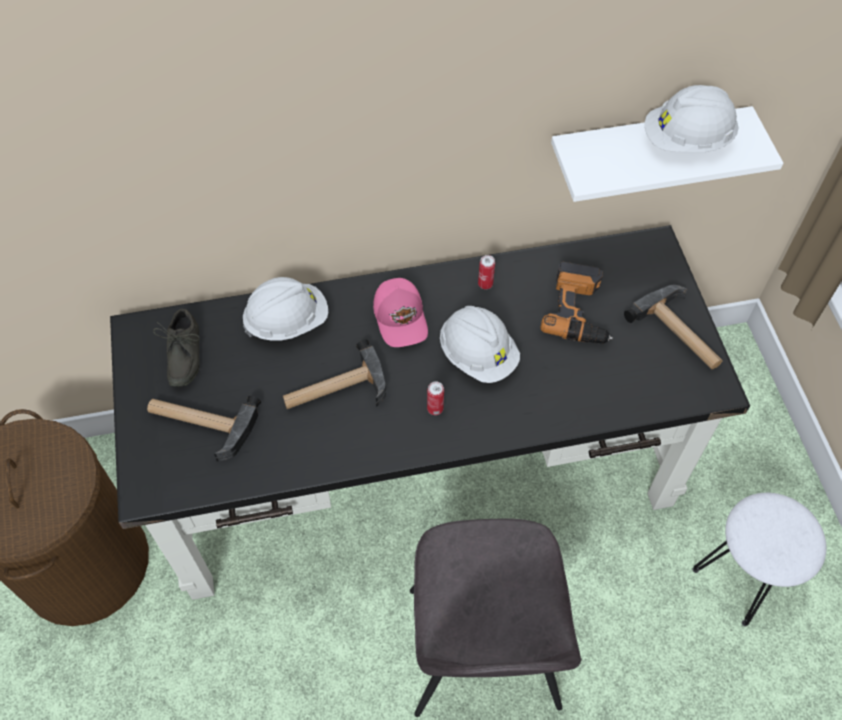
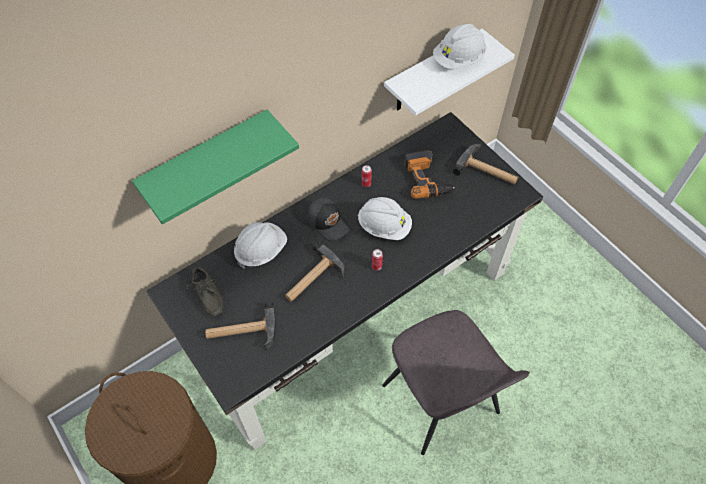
camera: 25 degrees left, 0 degrees up
pink cap [373,278,428,347] -> black cap [307,198,350,241]
white stool [692,493,827,627] -> none
none -> green shelf [132,109,299,224]

